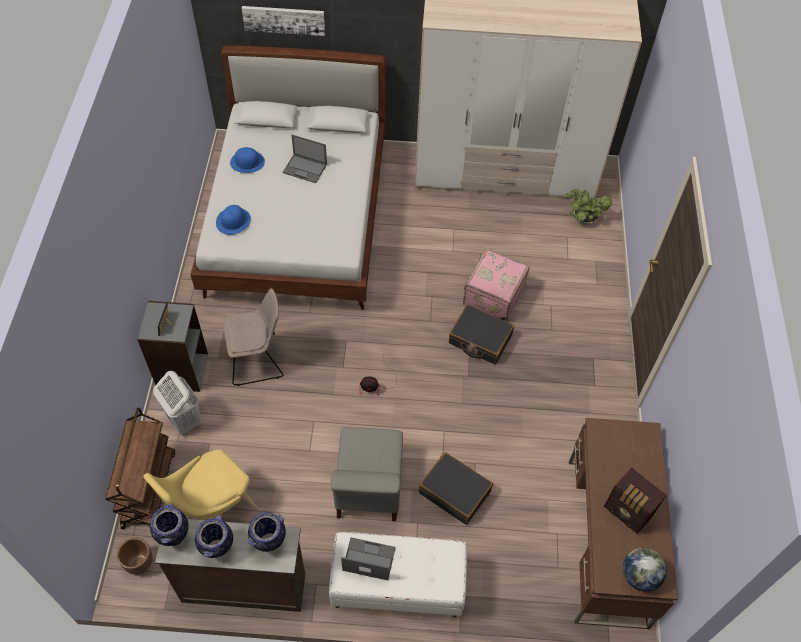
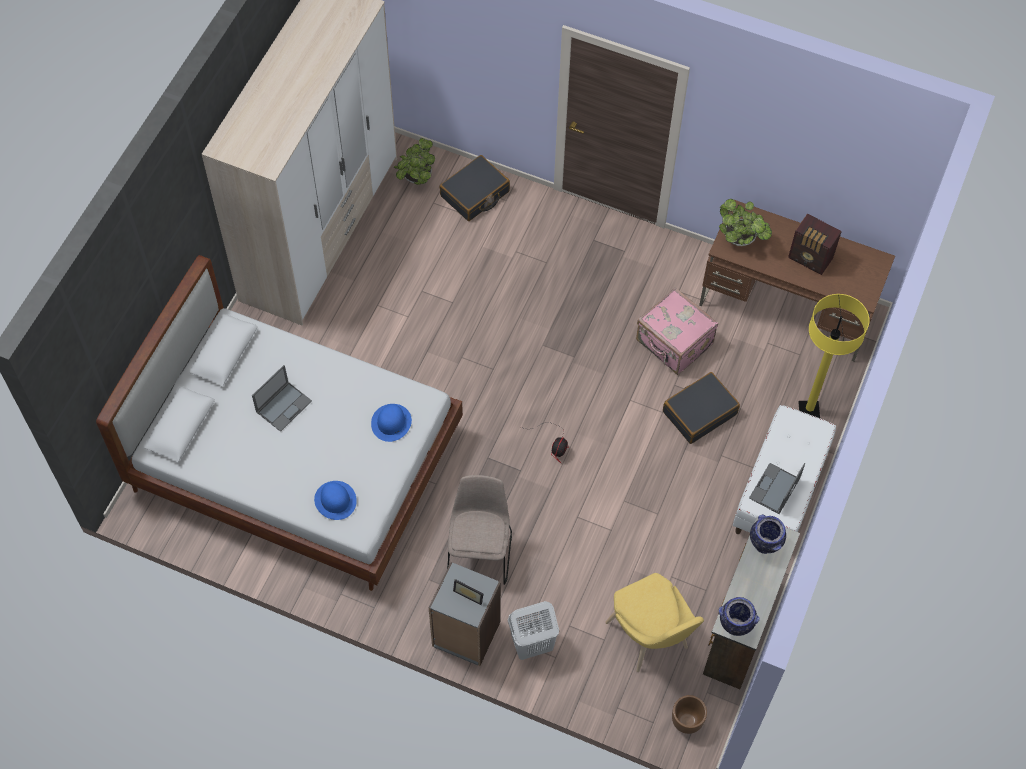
camera: 70 degrees left, 5 degrees up
brown cart [105,408,175,529] -> none
vase [195,516,233,558] -> none
blue hat [230,147,265,173] -> blue hat moved to [371,404,412,442]
picture [242,6,325,36] -> none
grey chair [331,427,403,521] -> none
black suitcase [449,304,514,365] -> black suitcase moved to [440,155,510,221]
pink suitcase [463,248,530,321] -> pink suitcase moved to [636,287,718,375]
radio [604,467,667,534] -> radio turned 60 degrees clockwise [788,213,842,275]
globe [623,547,667,592] -> none
none -> potted plant [719,199,772,246]
none -> yellow floor lamp [798,294,869,418]

